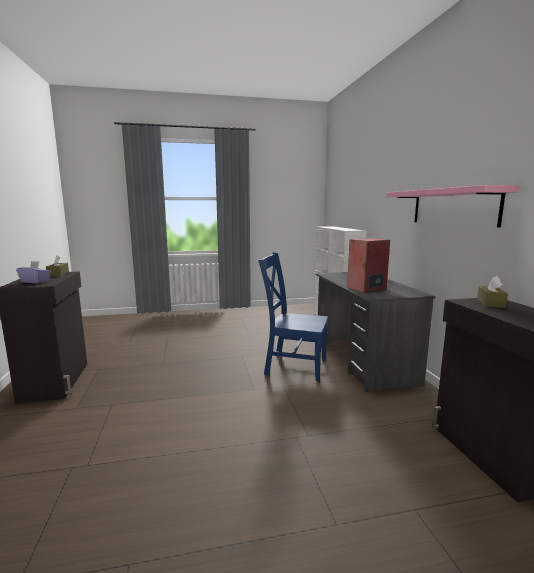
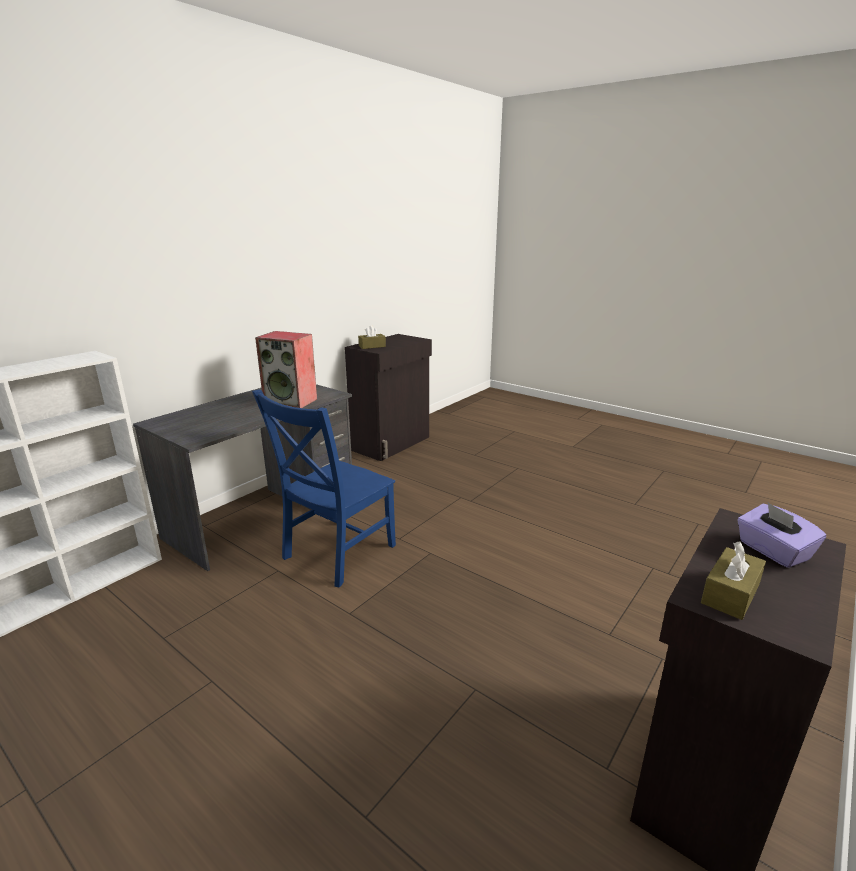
camera: 130 degrees left, 10 degrees up
blue chair [258,252,328,381] -> blue chair turned 60 degrees clockwise [252,389,396,588]
pink shelf [387,185,520,228] -> none

